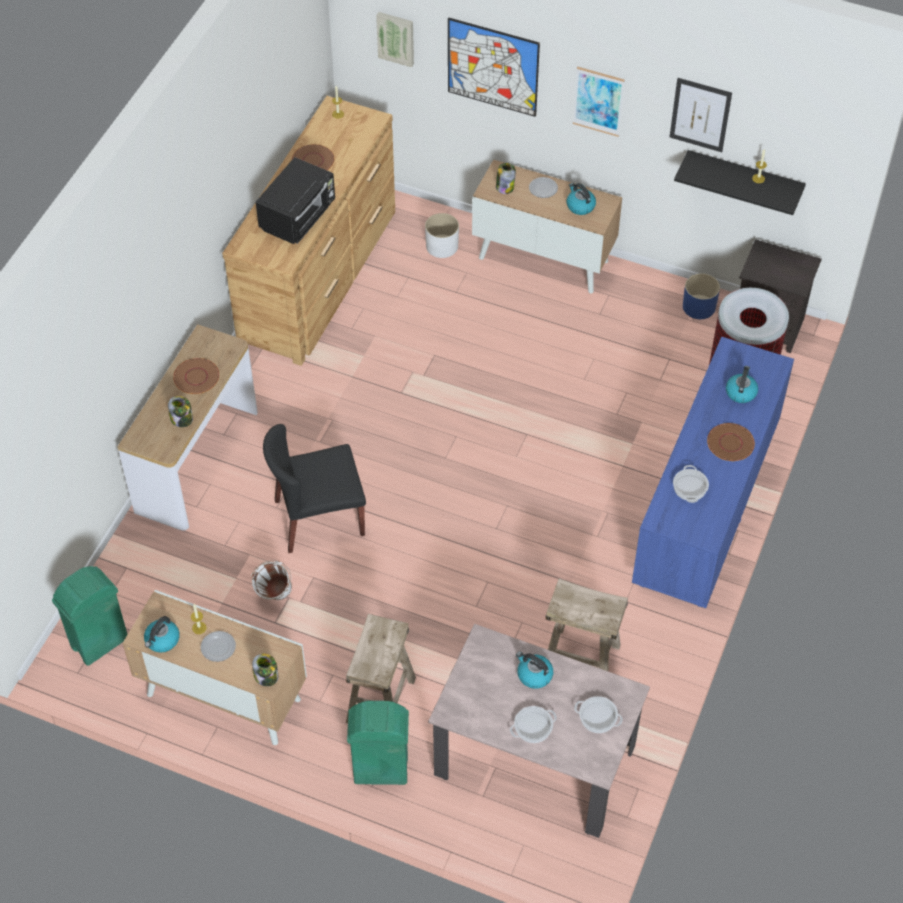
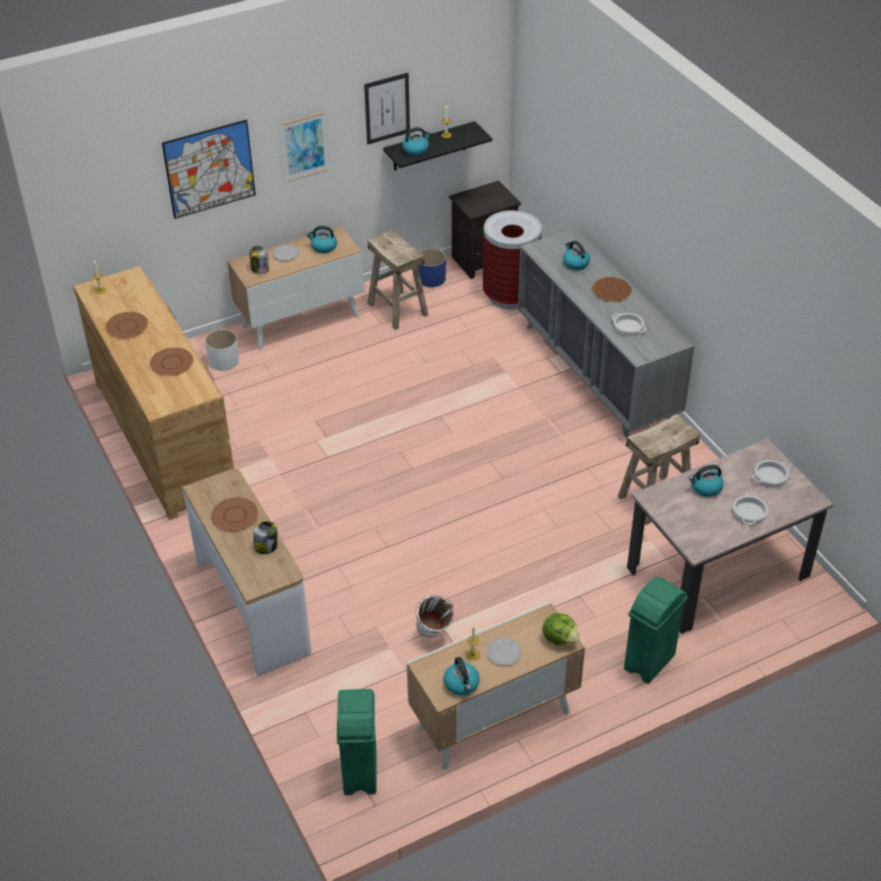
camera: 50 degrees left, 10 degrees down
jar [252,654,278,686] -> lettuce [542,613,579,646]
black microwave [256,157,335,244] -> brown plate [150,347,193,376]
black chair [263,424,366,553] -> none
beige stool [346,614,416,724] -> beige stool moved to [367,229,429,330]
picture [376,12,414,67] -> none
blue dresser [632,337,794,608] -> grey dresser [518,228,694,437]
none -> kettle [402,127,431,156]

